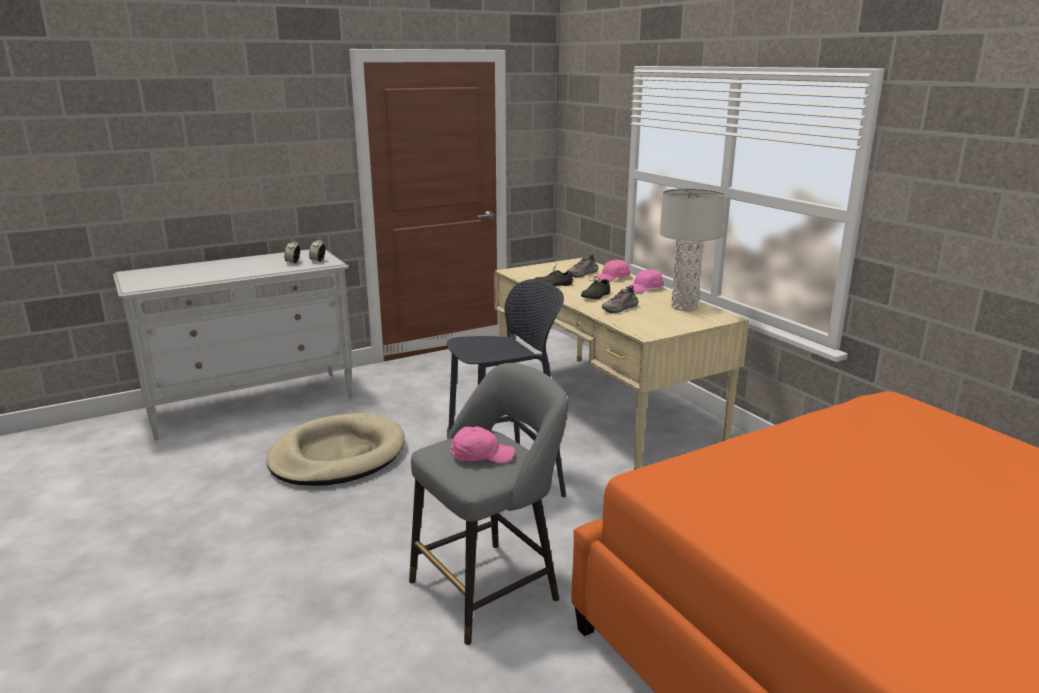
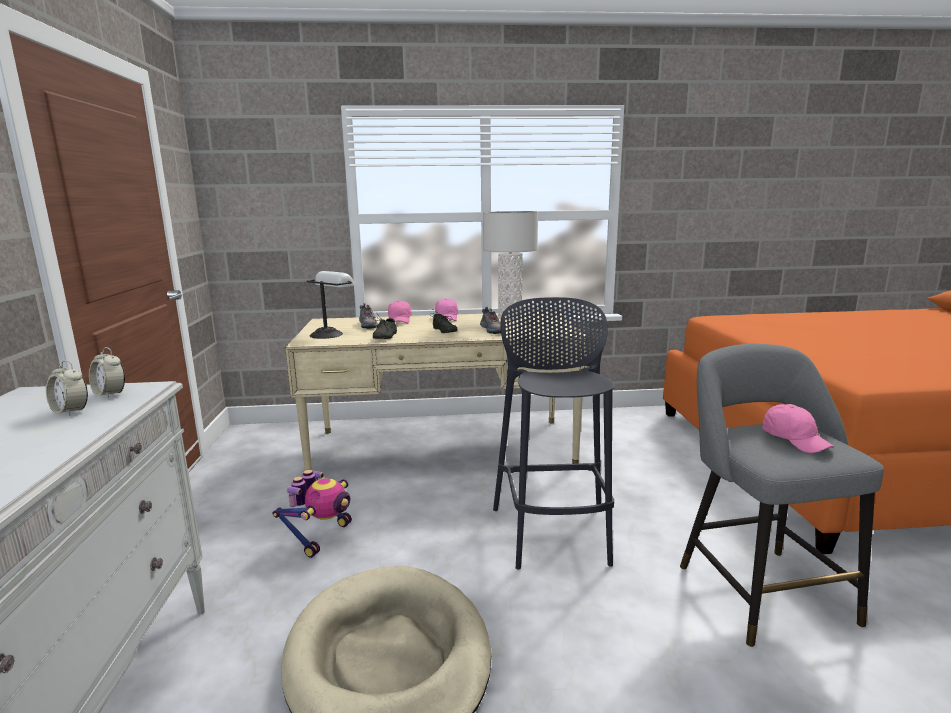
camera: 65 degrees left, 5 degrees down
pink cap [451,426,515,463] -> pink cap turned 135 degrees clockwise [762,404,834,453]
none -> toy robot [273,470,352,558]
none -> table lamp [306,271,355,339]

